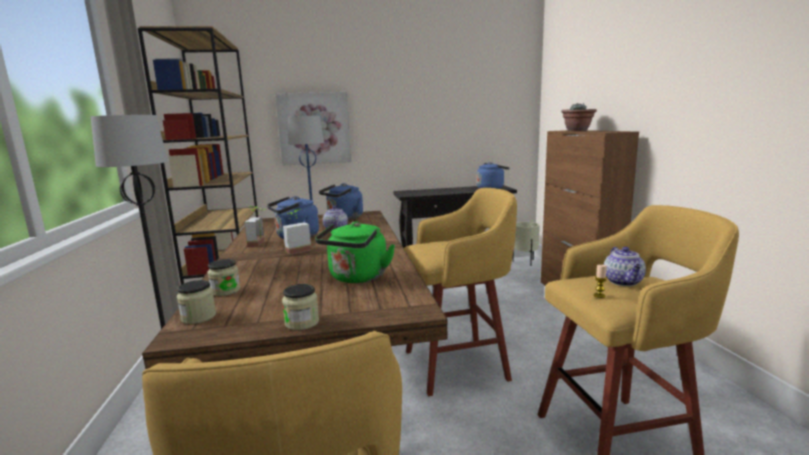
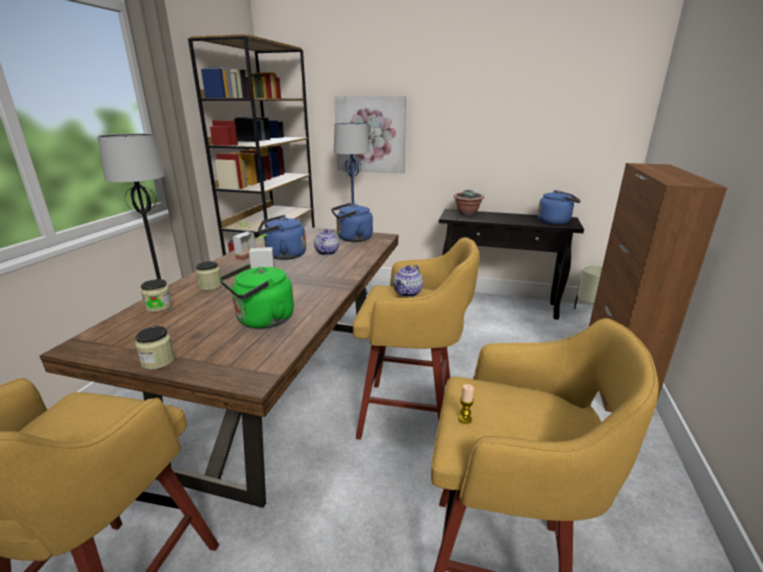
camera: 25 degrees right, 10 degrees up
jar [177,280,216,324] -> jar moved to [196,261,222,290]
potted plant [561,103,597,131] -> potted plant moved to [454,190,484,216]
teapot [604,247,646,286] -> teapot moved to [393,265,423,297]

